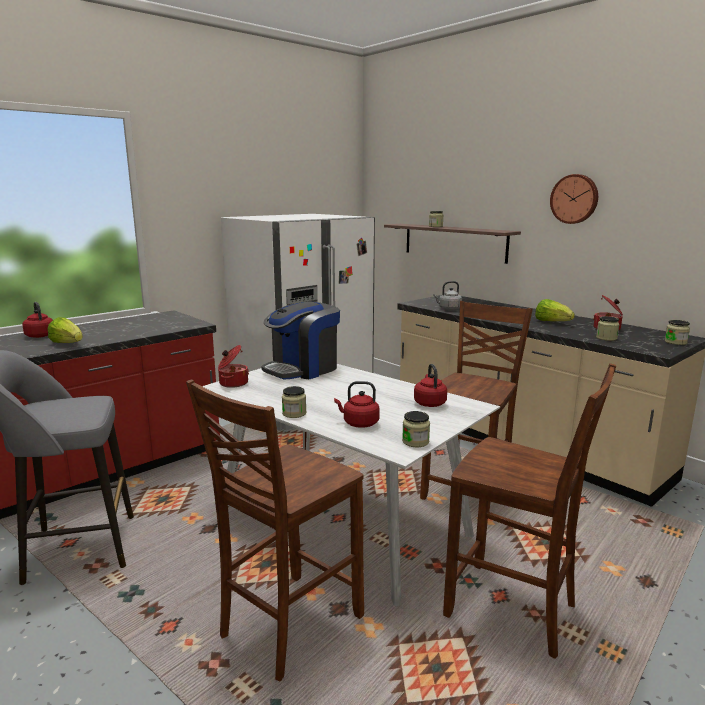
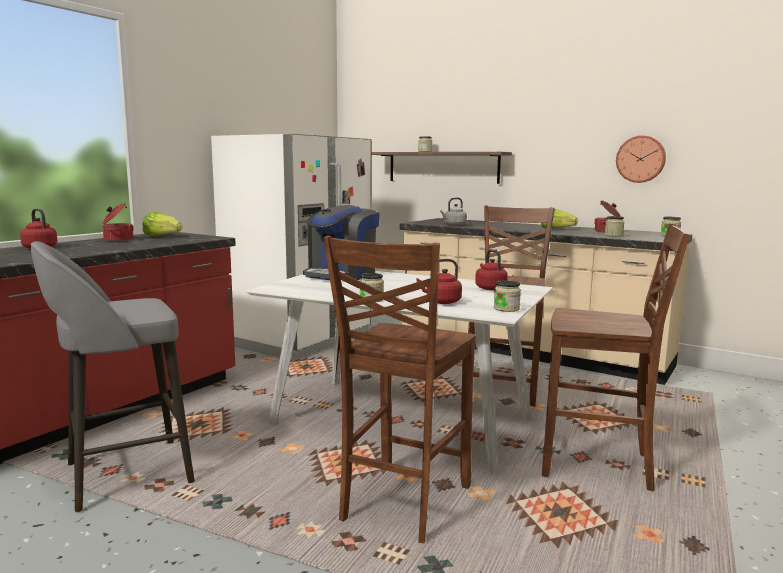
camera: 15 degrees left, 5 degrees down
lettuce [47,317,83,343] -> lettuce moved to [143,212,182,236]
cooking pot [218,345,249,388] -> cooking pot moved to [102,203,134,241]
wall clock [550,174,598,224] -> wall clock moved to [616,135,666,183]

